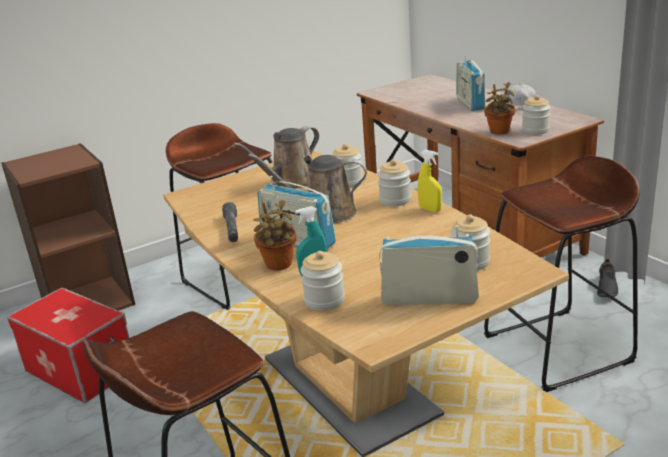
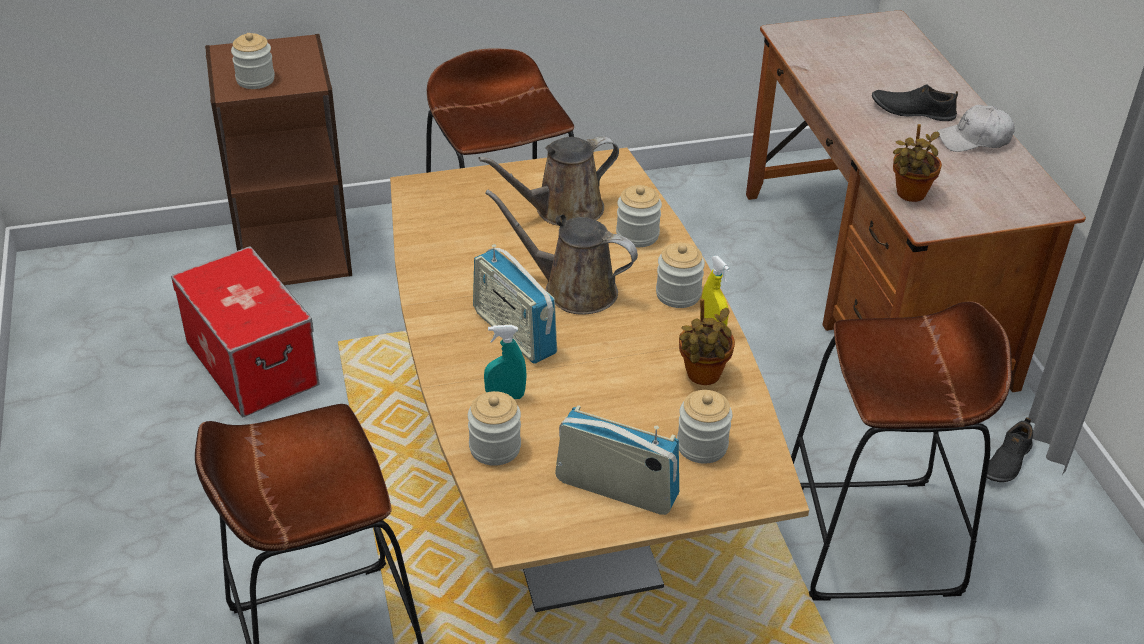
camera: 15 degrees right, 15 degrees up
grey flashlight [222,202,238,242] -> none
potted plant [253,200,296,270] -> potted plant moved to [679,299,735,385]
radio [456,55,485,111] -> black shoe [872,84,958,121]
jar [522,95,551,135] -> jar moved to [231,33,275,89]

